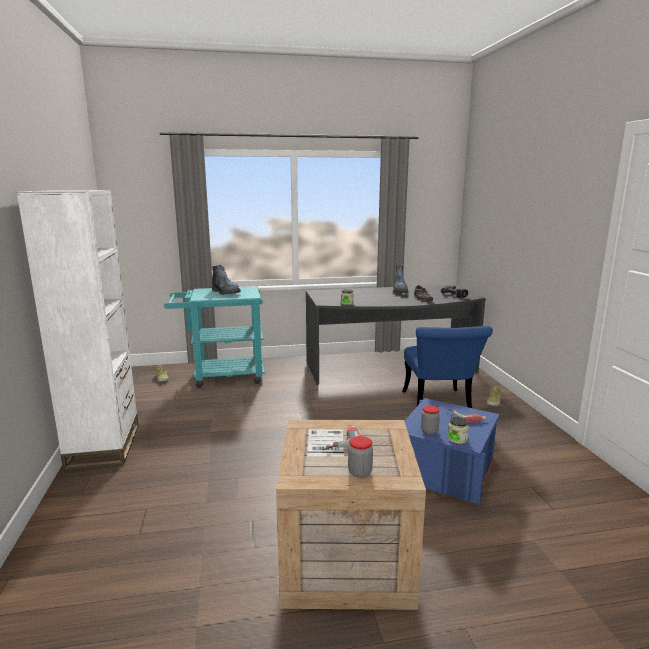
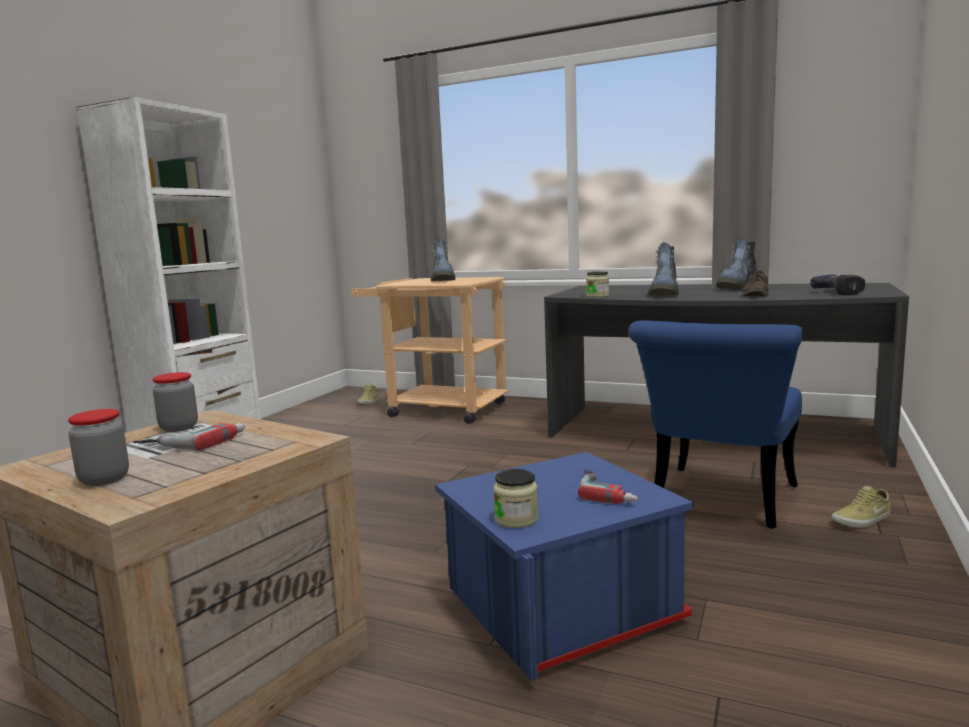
camera: 35 degrees right, 5 degrees down
turquoise cart [164,286,265,388] -> beige cart [351,277,508,424]
jar [421,405,440,435] -> jar moved to [153,372,198,432]
none -> boot [648,242,679,295]

